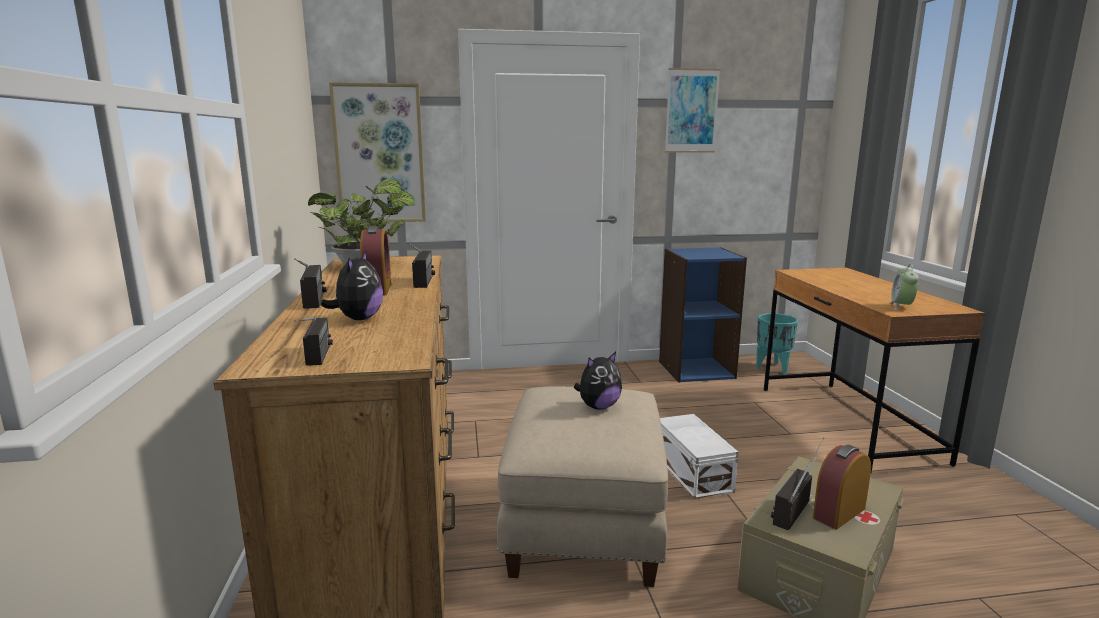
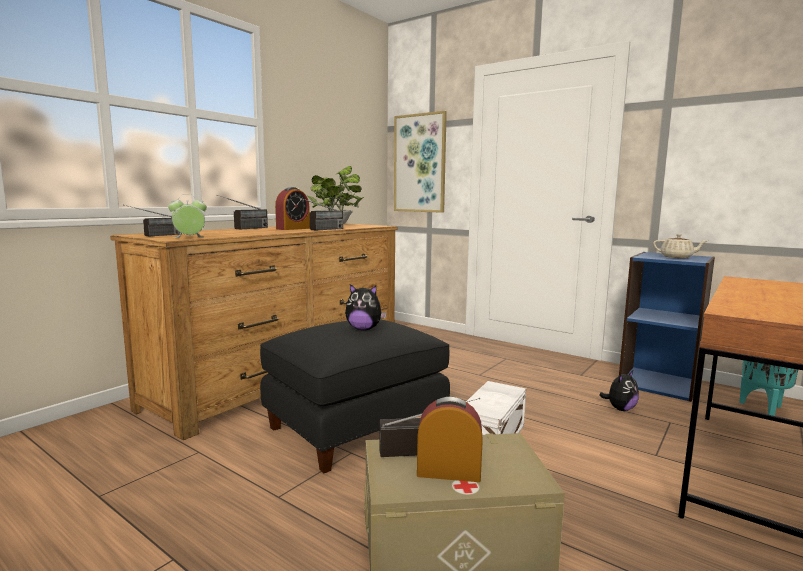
camera: 45 degrees right, 5 degrees down
plush toy [320,250,383,320] -> plush toy moved to [599,370,639,411]
beige ottoman [497,386,668,587] -> black ottoman [260,319,450,473]
picture [665,68,720,153] -> none
alarm clock [889,264,919,310] -> alarm clock moved to [168,194,207,238]
none -> beige teapot [653,234,708,258]

